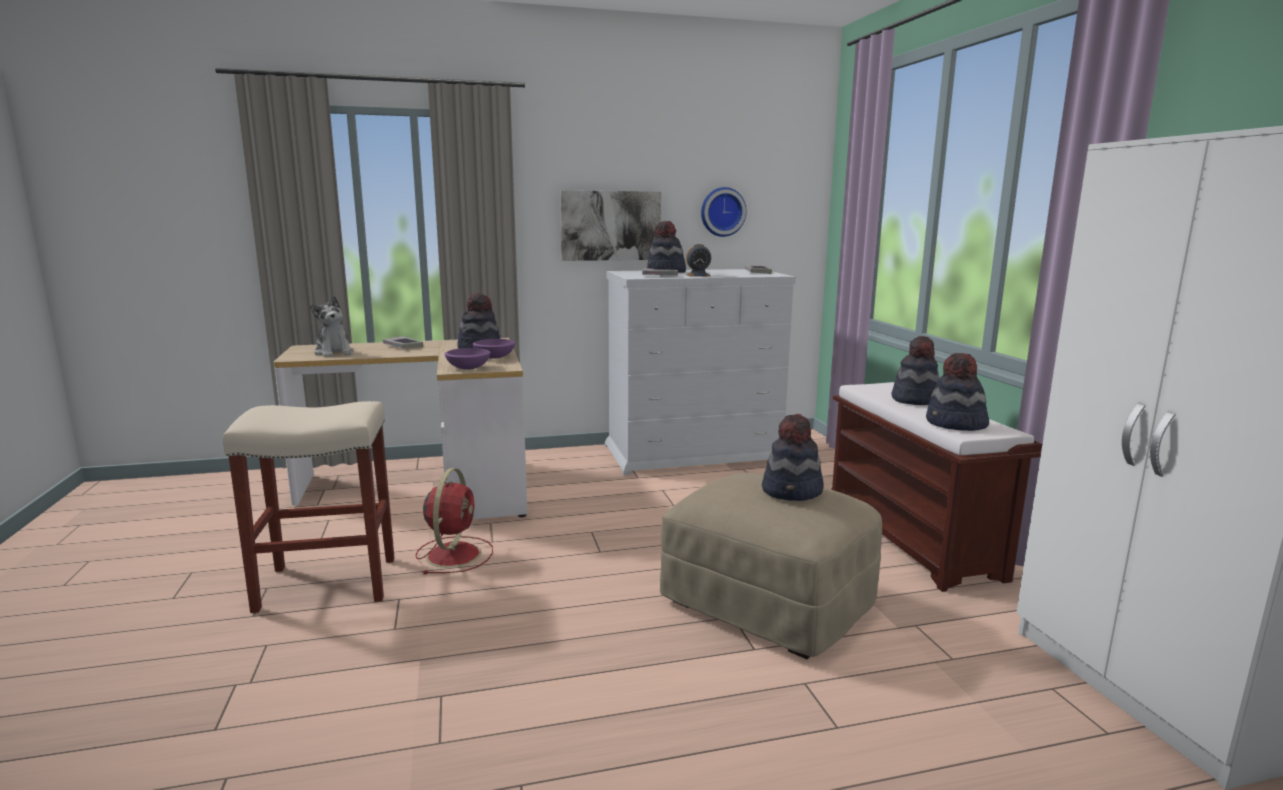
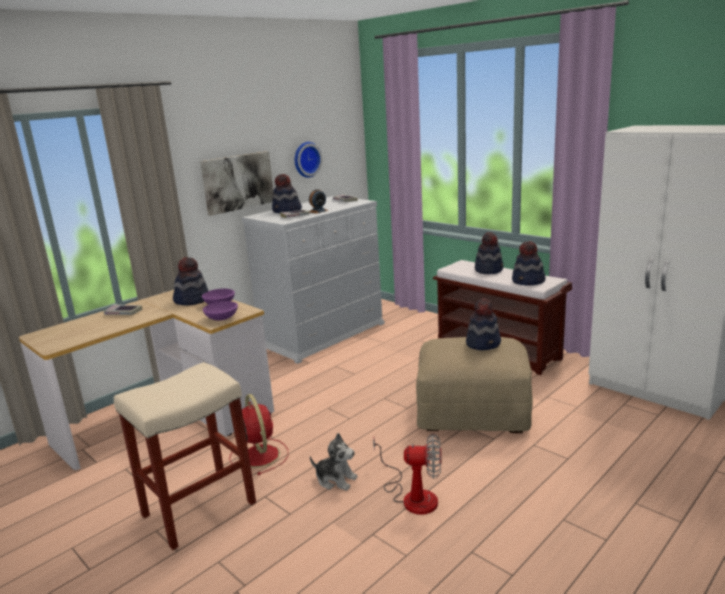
camera: 30 degrees left, 5 degrees up
plush toy [310,295,353,357] -> plush toy moved to [310,433,358,491]
none -> fan [373,433,442,515]

